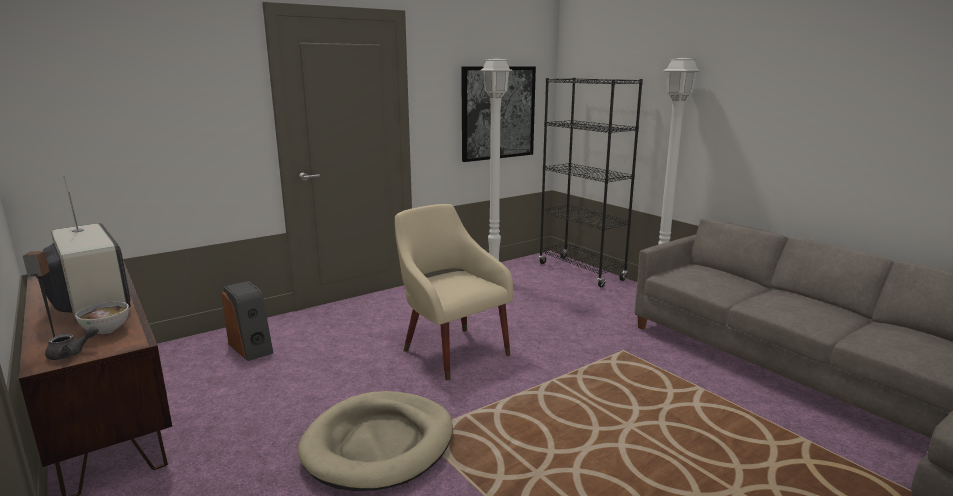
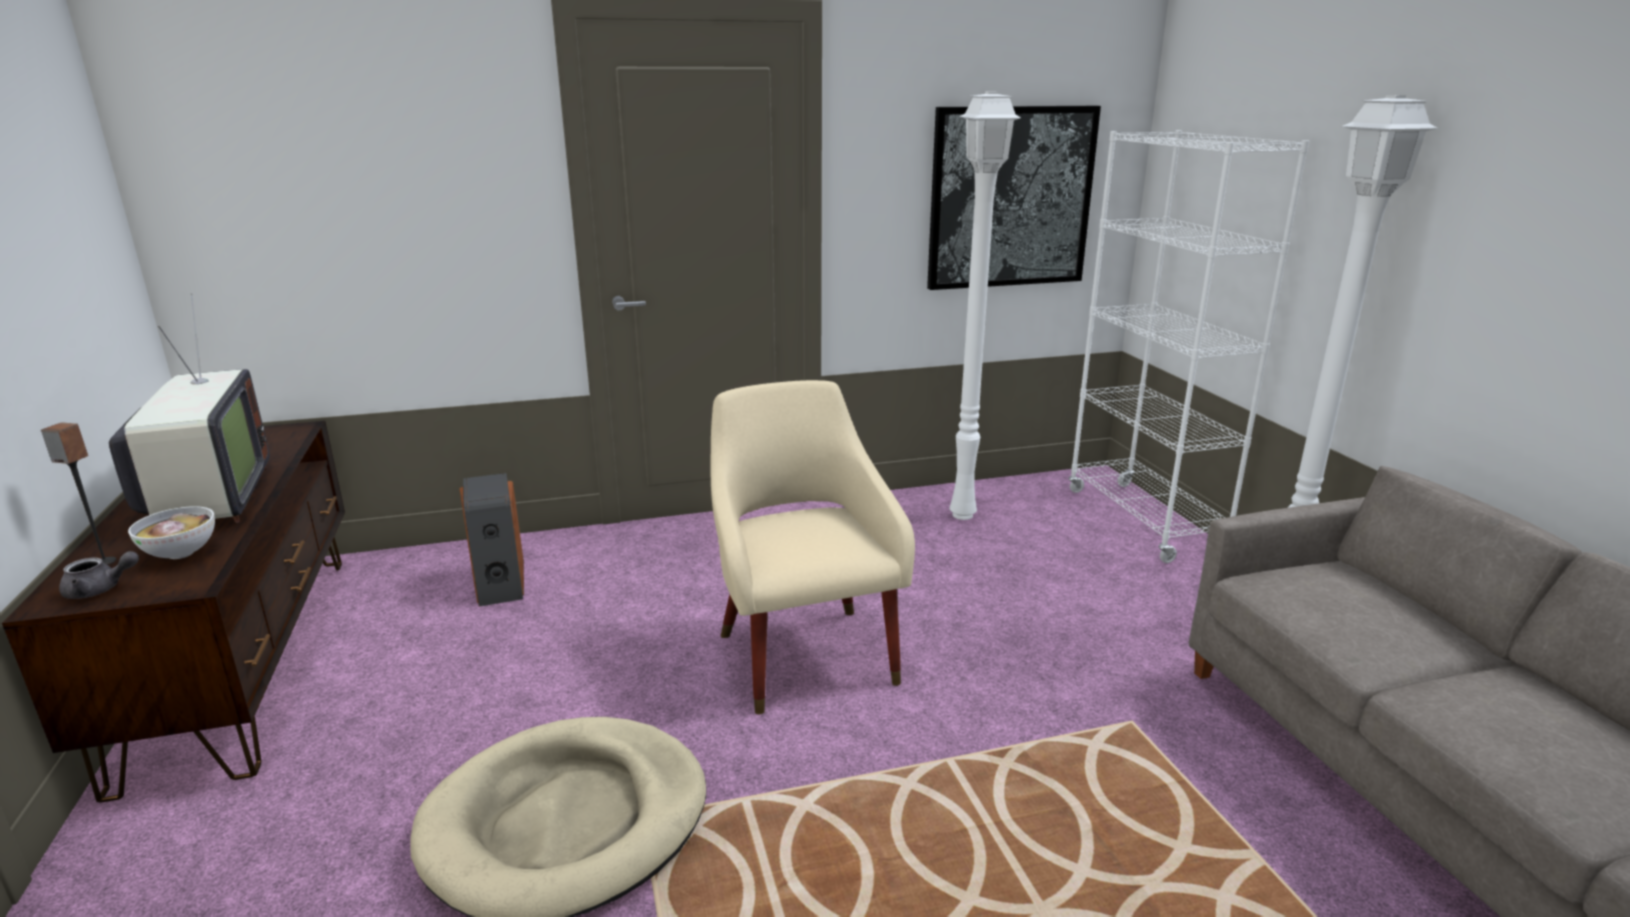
camera: 20 degrees right, 5 degrees up
black bookcase [539,78,643,287] -> white bookcase [1069,130,1309,563]

